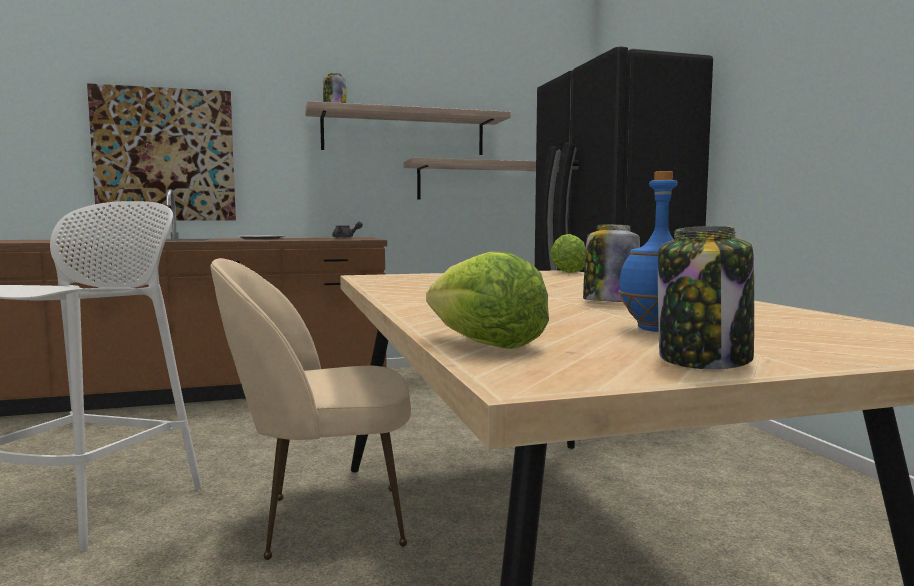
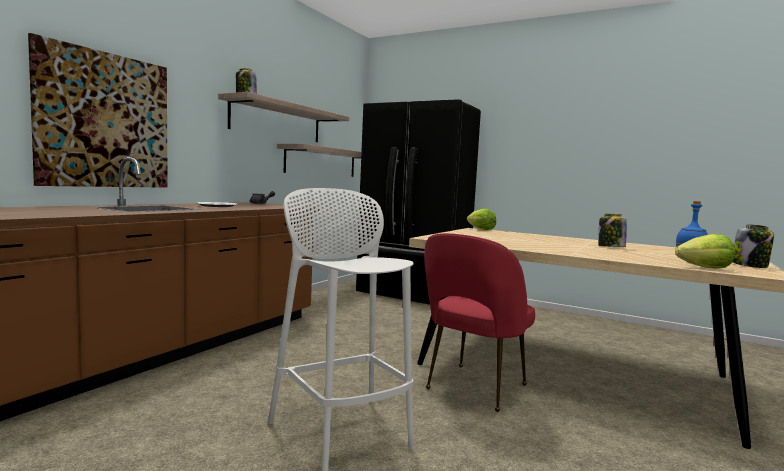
camera: 45 degrees left, 0 degrees up
beige chair [211,258,411,560] -> red chair [424,233,535,412]

